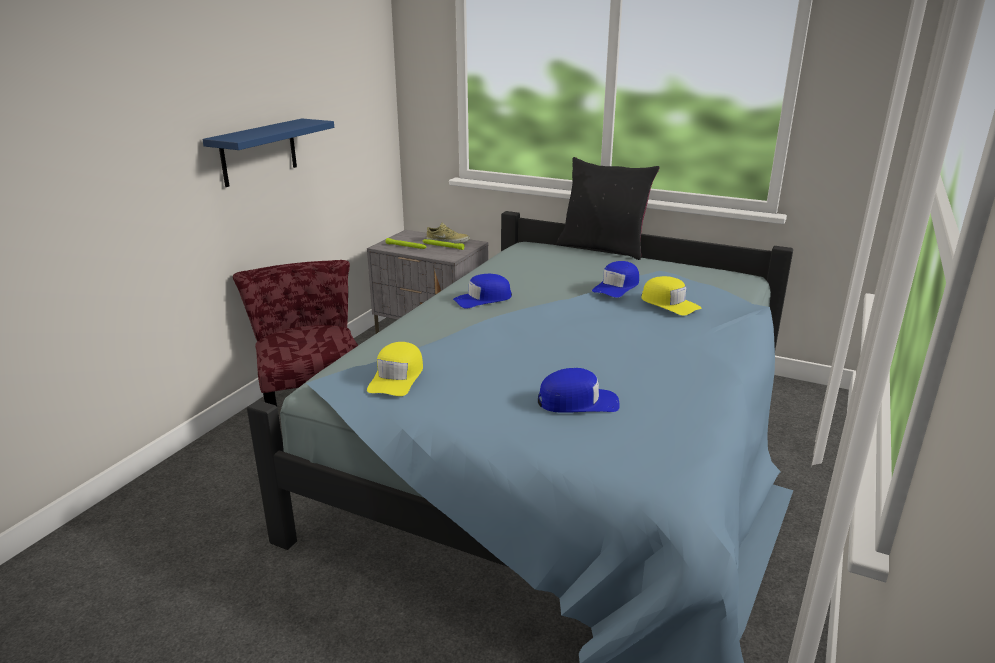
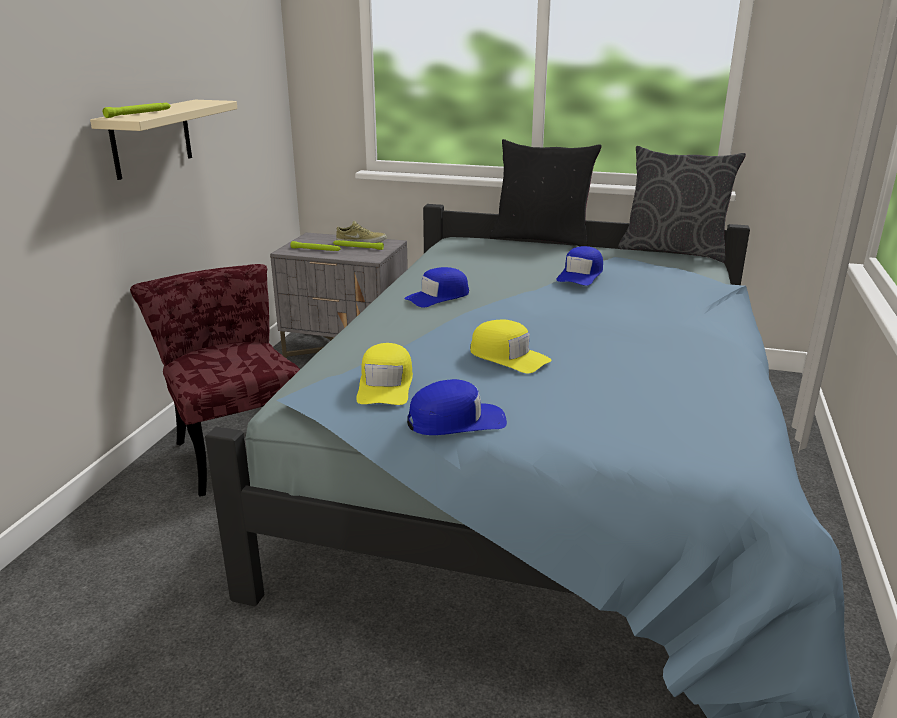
camera: 10 degrees left, 0 degrees up
blue shelf [202,119,334,187] -> beige shelf [90,100,237,180]
blue cap [538,368,620,413] -> blue cap moved to [407,379,507,435]
yellow cap [642,276,701,316] -> yellow cap moved to [470,319,552,374]
none -> green flashlight [103,103,171,118]
none -> grey pillow [618,146,746,262]

